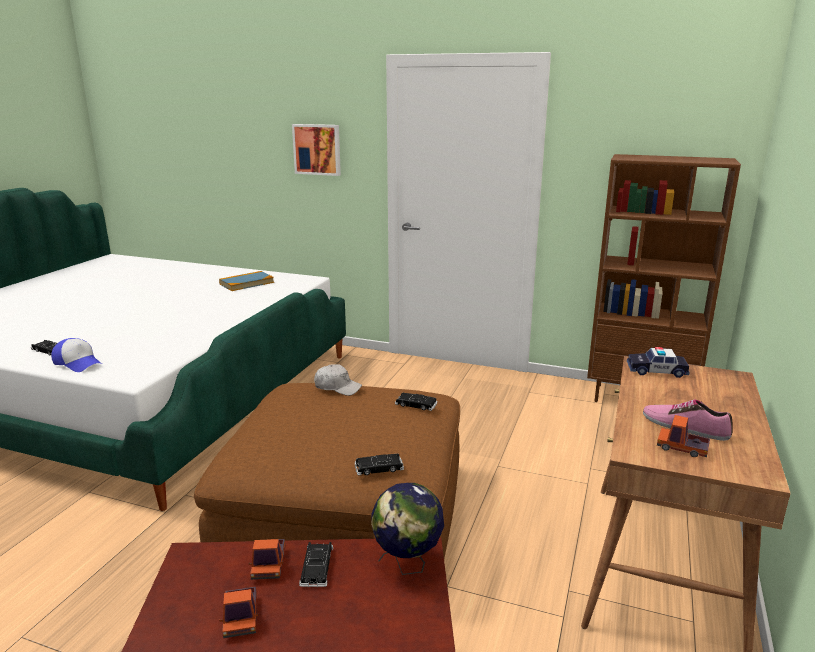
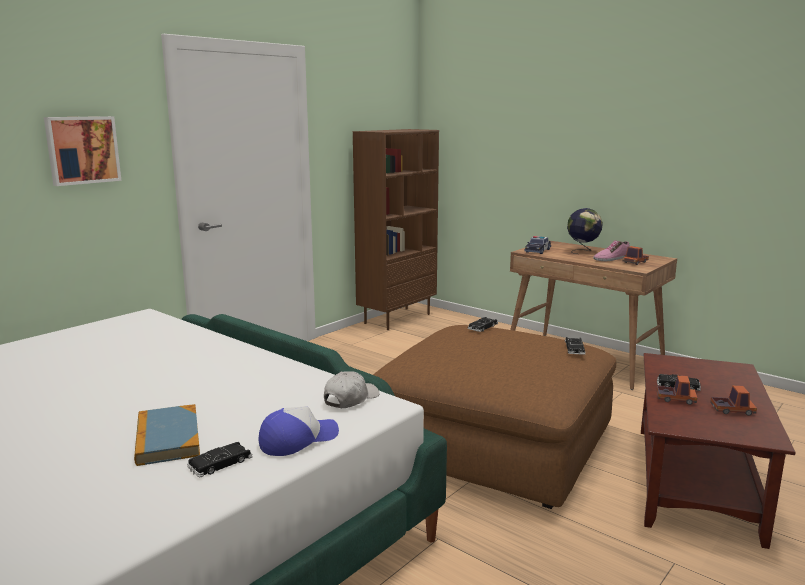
camera: 70 degrees left, 5 degrees down
book [219,271,274,291] -> book moved to [134,404,200,466]
white cap [314,364,362,396] -> white cap moved to [324,371,380,408]
globe [371,483,444,575] -> globe moved to [567,208,603,254]

